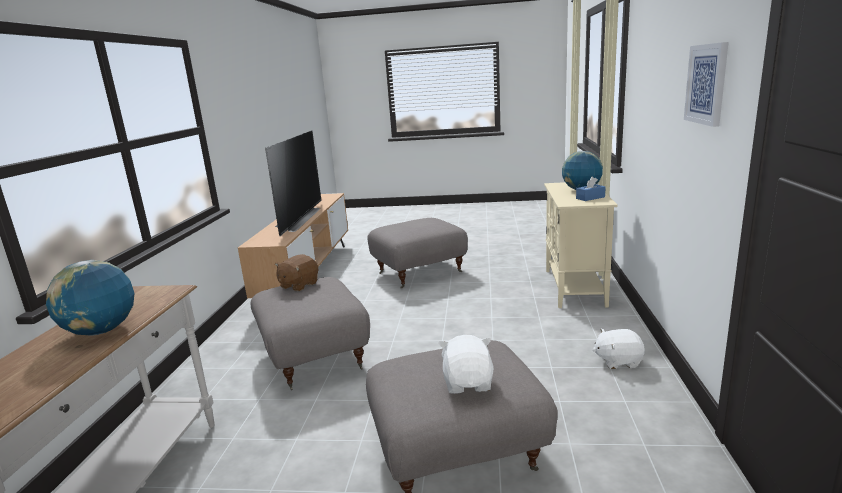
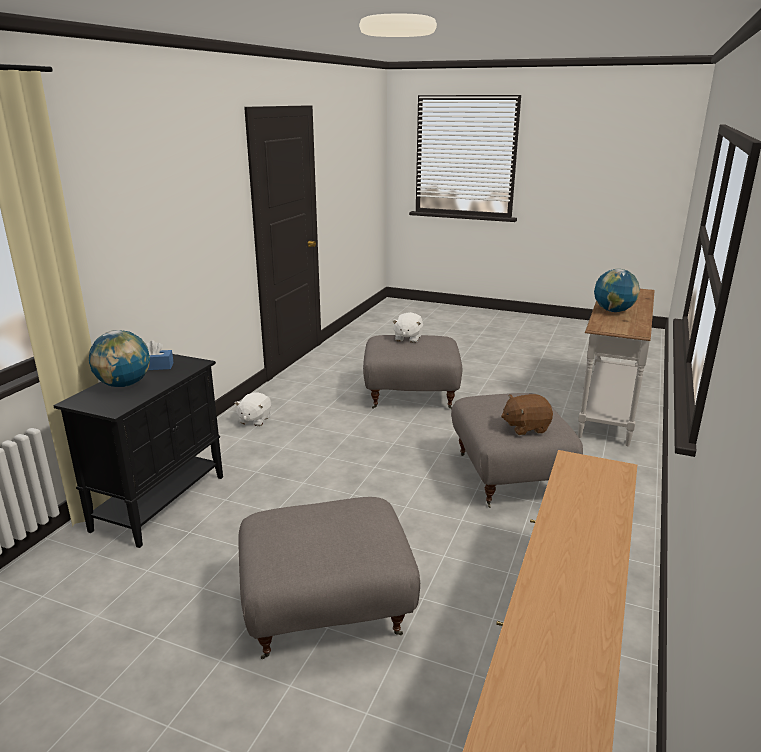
camera: 165 degrees left, 5 degrees up
television [265,130,322,236] -> none
brown plush toy [275,254,318,291] -> brown plush toy turned 150 degrees counterclockwise [501,394,553,435]
beige cabinet [544,182,618,308] -> black cabinet [53,354,223,548]
white plush toy [593,329,645,369] -> white plush toy turned 90 degrees clockwise [235,392,271,426]
picture [684,42,729,127] -> none

